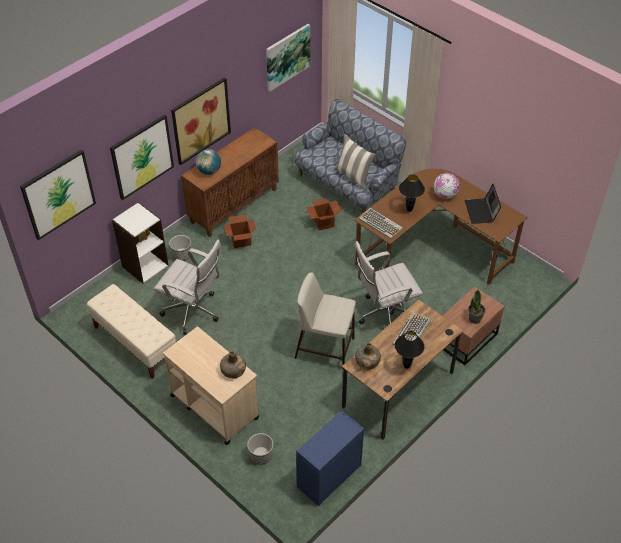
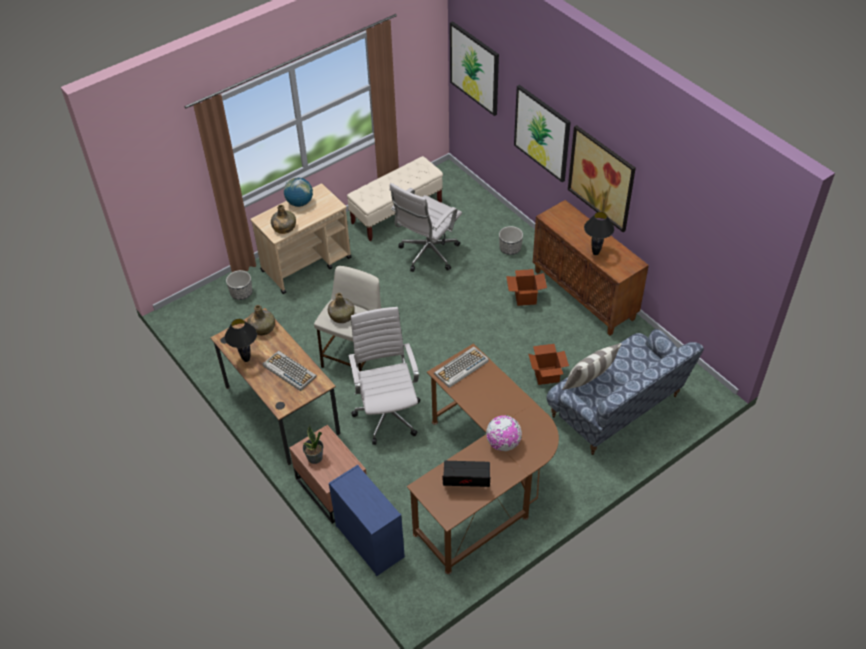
camera: 100 degrees right, 0 degrees up
white bookcase [112,202,169,284] -> none
globe [196,149,221,175] -> globe moved to [284,178,313,207]
picture [266,24,310,91] -> none
blue dresser [296,410,364,506] -> blue dresser moved to [329,465,405,576]
black table lamp [399,175,425,212] -> black table lamp moved to [584,212,614,255]
none -> green bottle [328,293,355,323]

